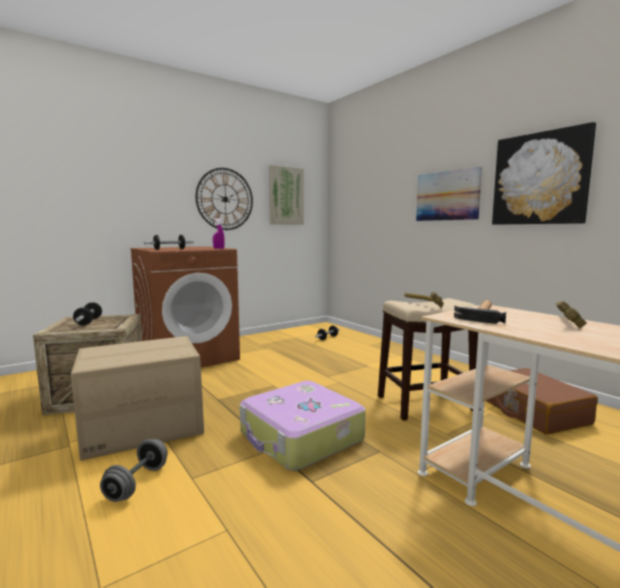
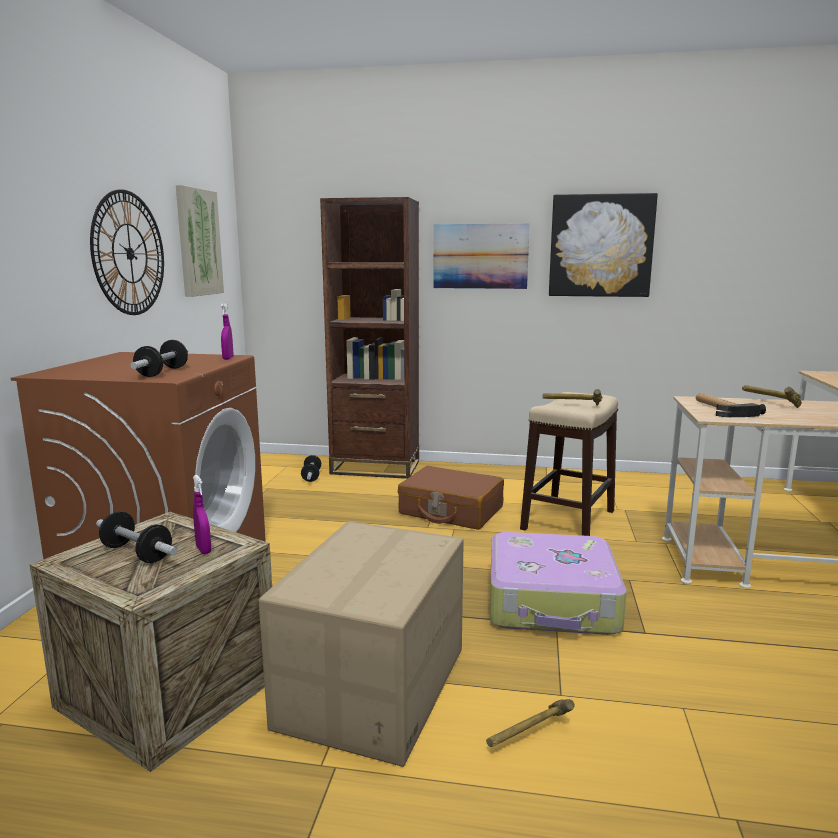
camera: 45 degrees left, 5 degrees up
grey dumbbell [100,439,168,502] -> hammer [486,699,575,747]
brown suitcase [486,368,598,435] -> brown suitcase moved to [398,466,504,530]
none -> purple spray bottle [193,475,211,554]
none -> brown bookcase [320,197,419,479]

